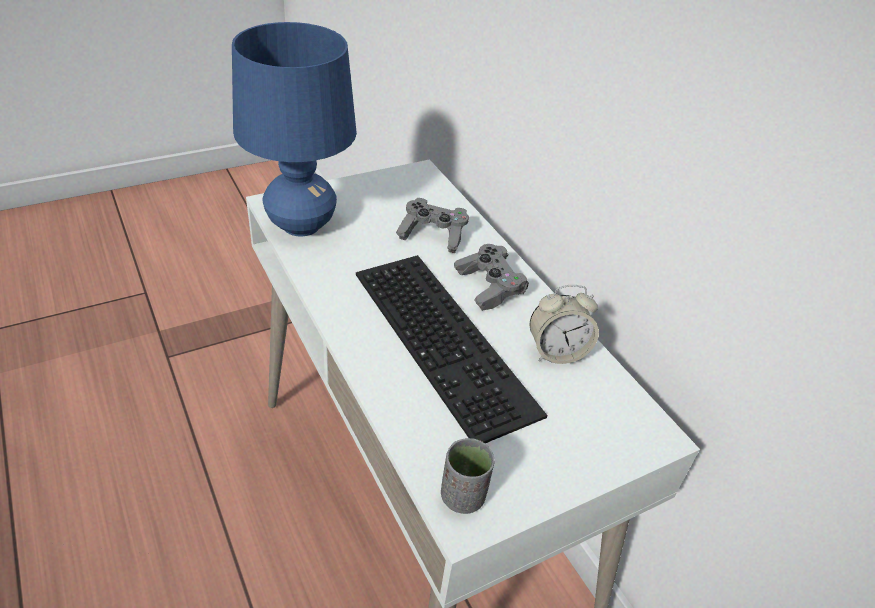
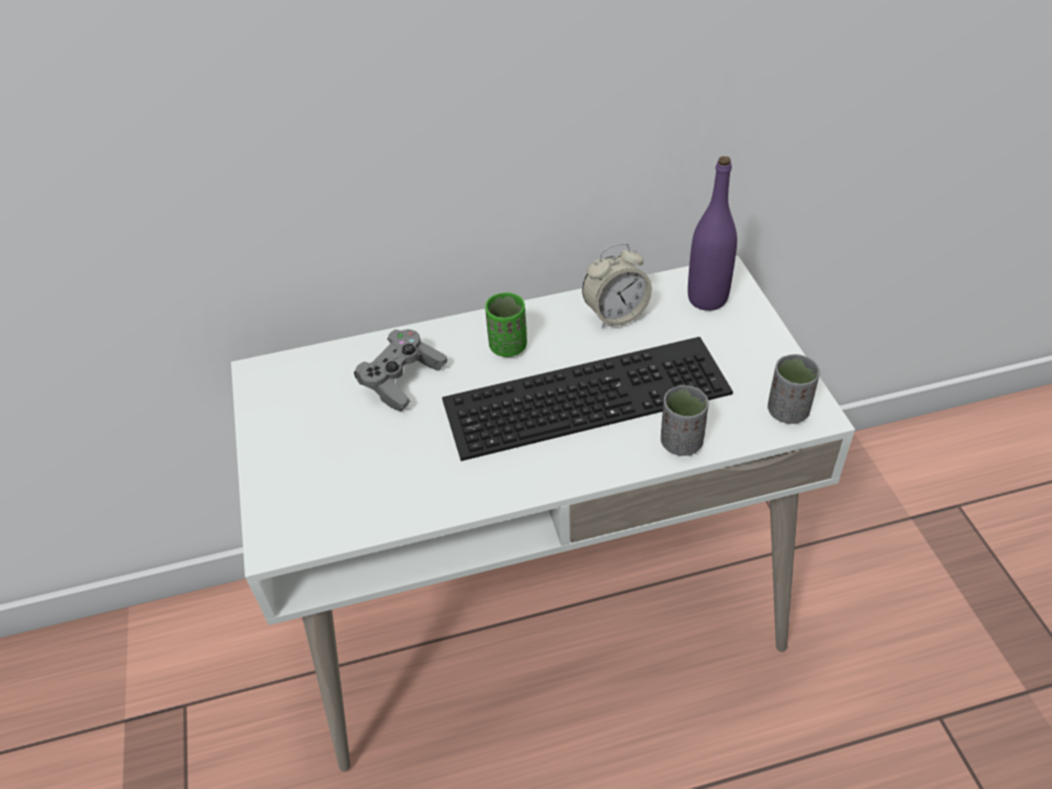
camera: 70 degrees left, 5 degrees up
blue table lamp [232,22,357,236] -> none
grey game controller [454,244,529,311] -> green cup [485,292,527,357]
alarm clock [530,285,599,364] -> alarm clock turned 60 degrees clockwise [582,243,652,328]
none -> grey cup [661,385,709,456]
none -> purple bottle [688,156,737,311]

